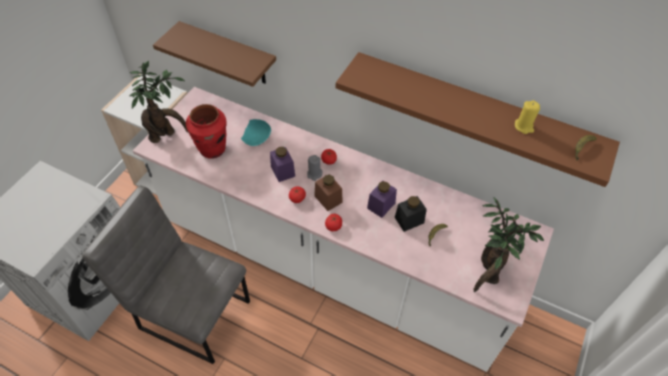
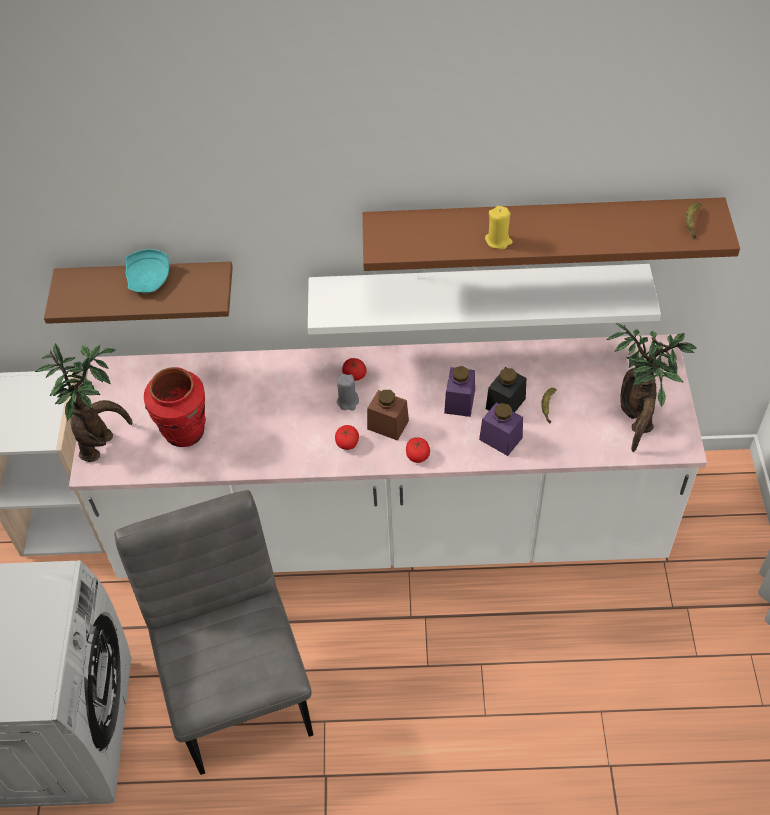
camera: 25 degrees left, 0 degrees up
grey chair [82,185,250,364] -> grey chair turned 75 degrees clockwise [114,490,314,775]
turquoise plate [241,119,271,146] -> turquoise plate moved to [125,249,169,293]
purple jar [270,147,295,182] -> purple jar moved to [479,402,523,456]
yellow candle [515,100,540,134] -> yellow candle moved to [485,206,513,249]
none -> white shelf [308,264,661,335]

